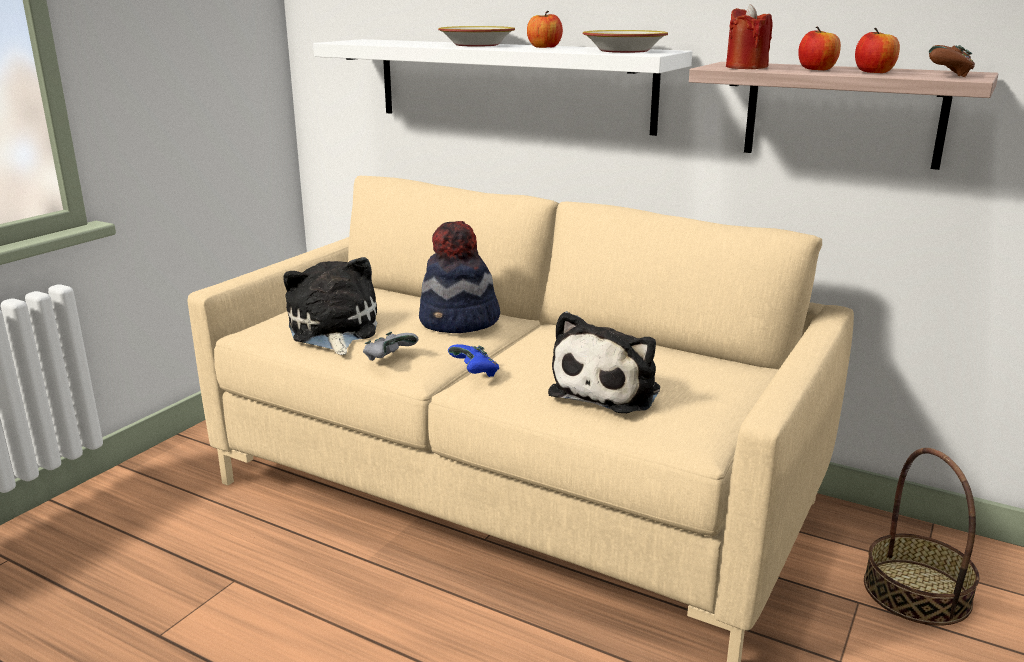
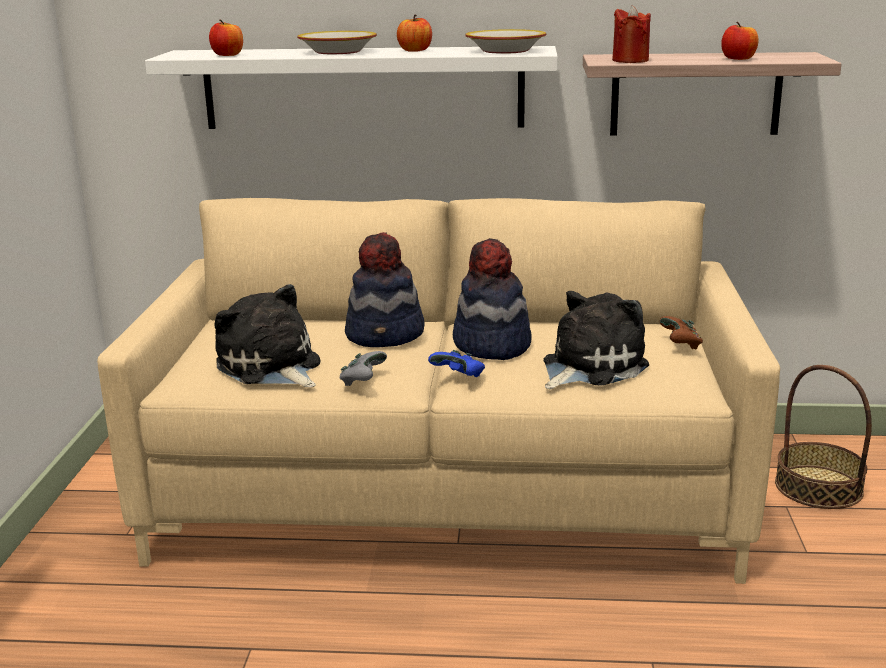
camera: 25 degrees left, 0 degrees up
plush toy [548,311,660,413] -> plush toy turned 135 degrees counterclockwise [543,291,649,390]
apple [798,26,841,70] -> apple moved to [209,19,243,56]
brown game controller [929,45,975,77] -> brown game controller moved to [660,316,703,350]
none -> hat [453,238,532,360]

